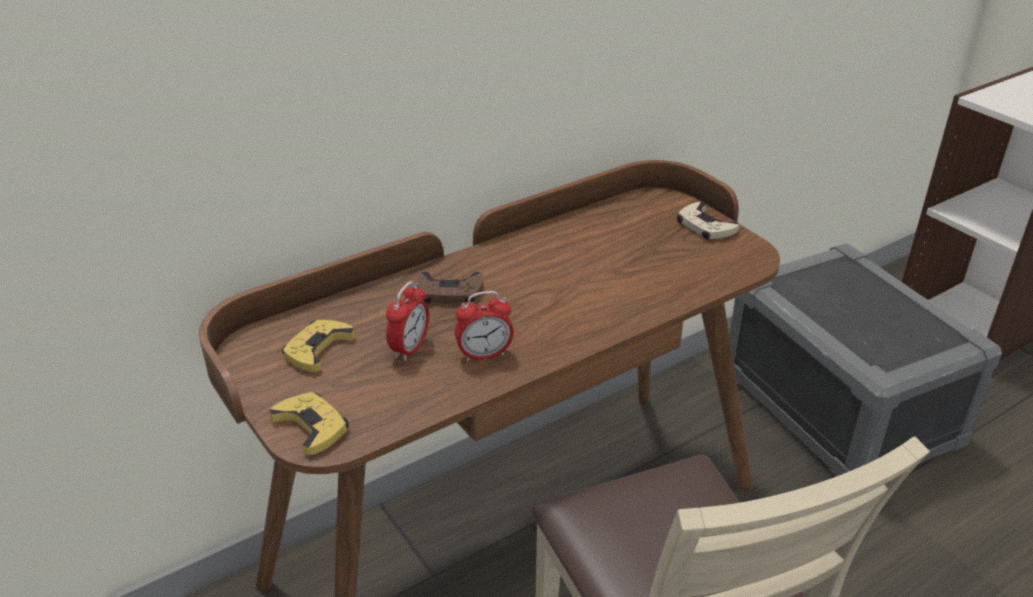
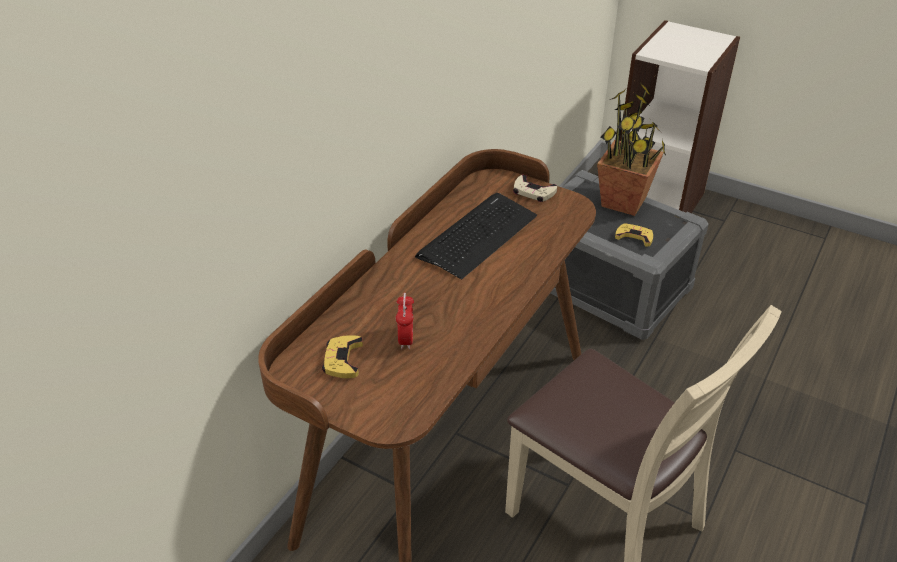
camera: 25 degrees left, 5 degrees up
yellow game controller [270,392,349,455] -> yellow game controller moved to [615,223,653,246]
brown game controller [417,272,483,303] -> none
alarm clock [455,291,514,362] -> none
none -> keyboard [415,193,537,279]
none -> potted plant [597,83,666,216]

